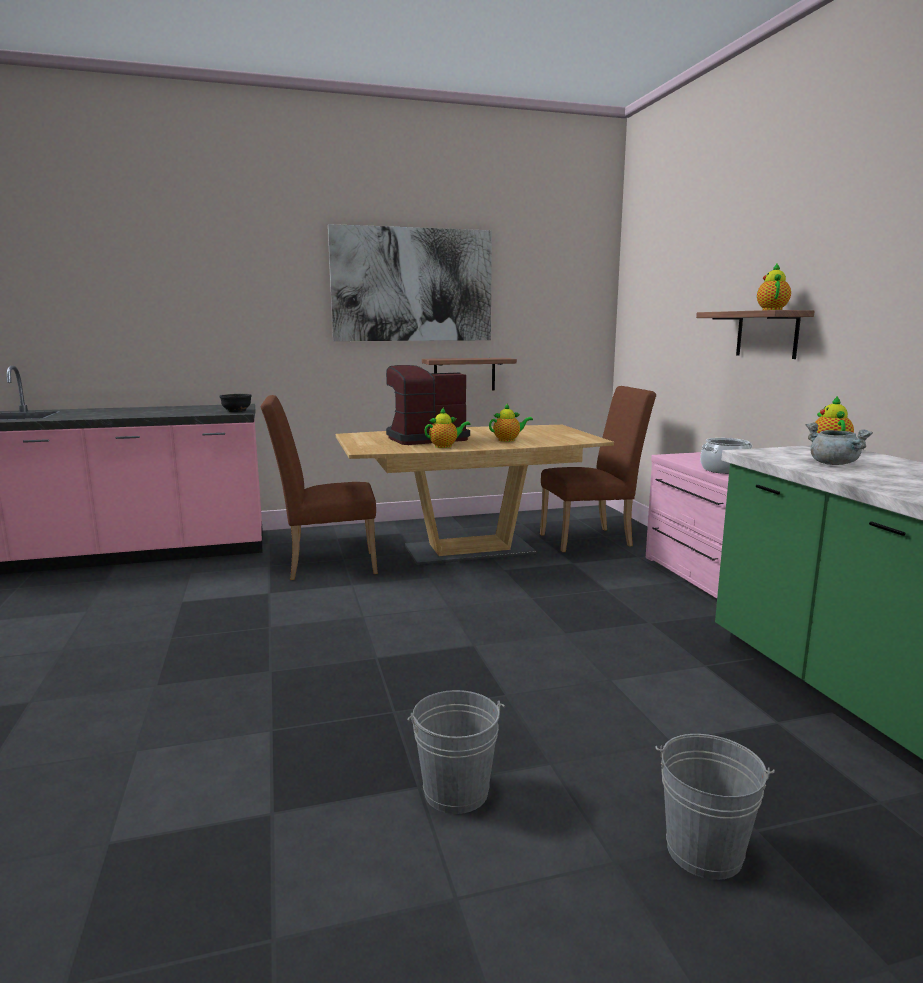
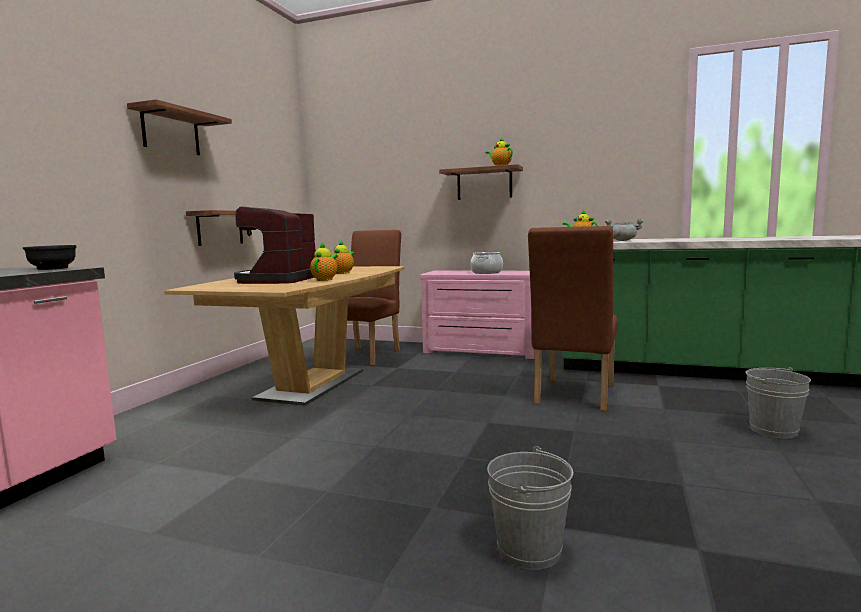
camera: 55 degrees left, 5 degrees down
brown chair [260,395,378,580] -> brown chair moved to [528,226,618,411]
picture [328,224,492,341] -> shelf [127,99,232,155]
grey bucket [408,690,505,814] -> grey bucket moved to [487,446,573,570]

